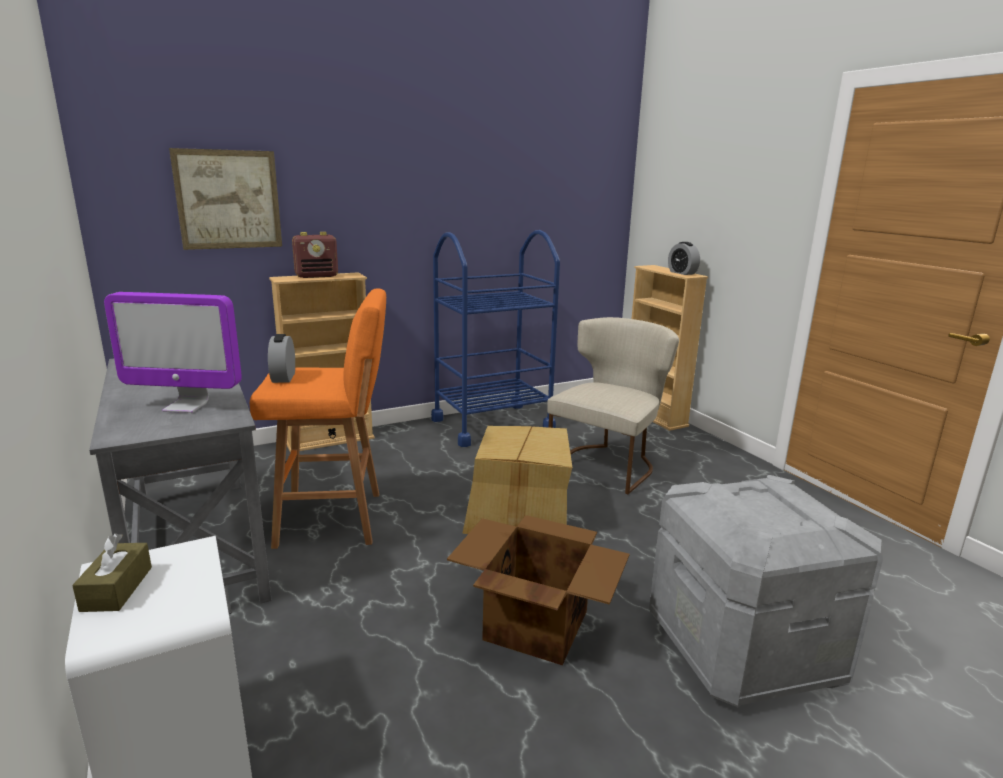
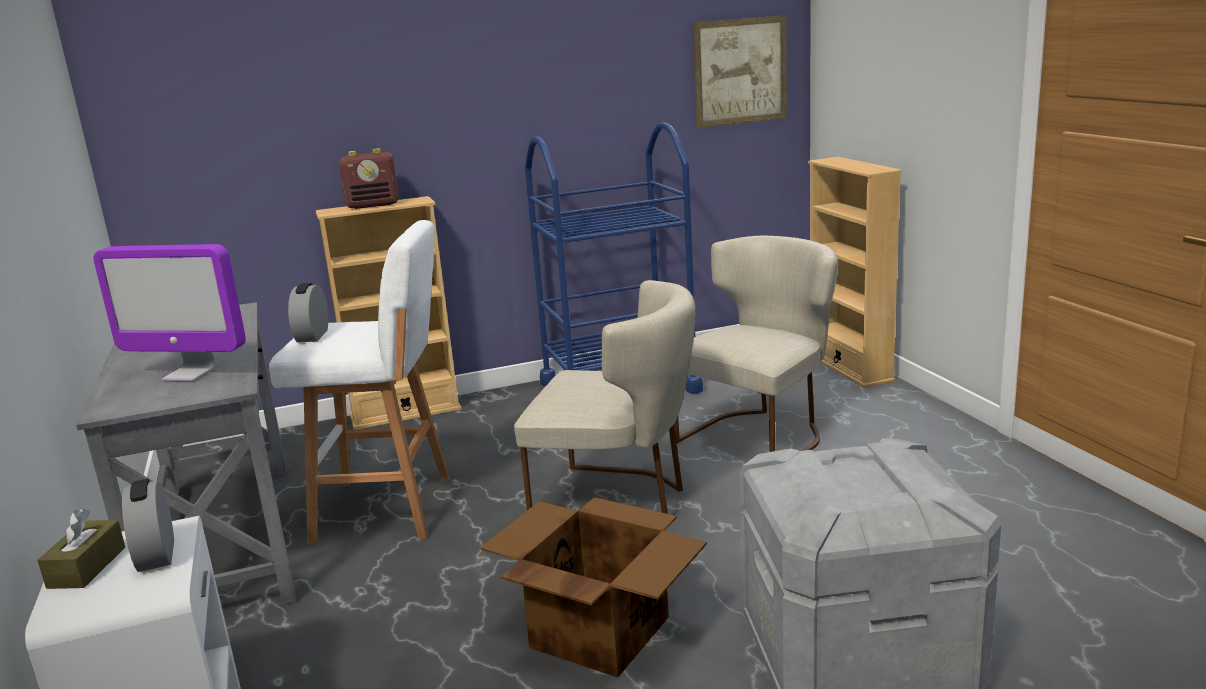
camera: 10 degrees right, 0 degrees up
picture [169,148,282,250] -> picture moved to [693,15,787,128]
orange stool [250,289,386,549] -> white stool [269,220,450,544]
cardboard box [462,426,572,534] -> beige chair [514,280,695,514]
alarm clock [668,242,700,275] -> alarm clock moved to [122,479,174,572]

